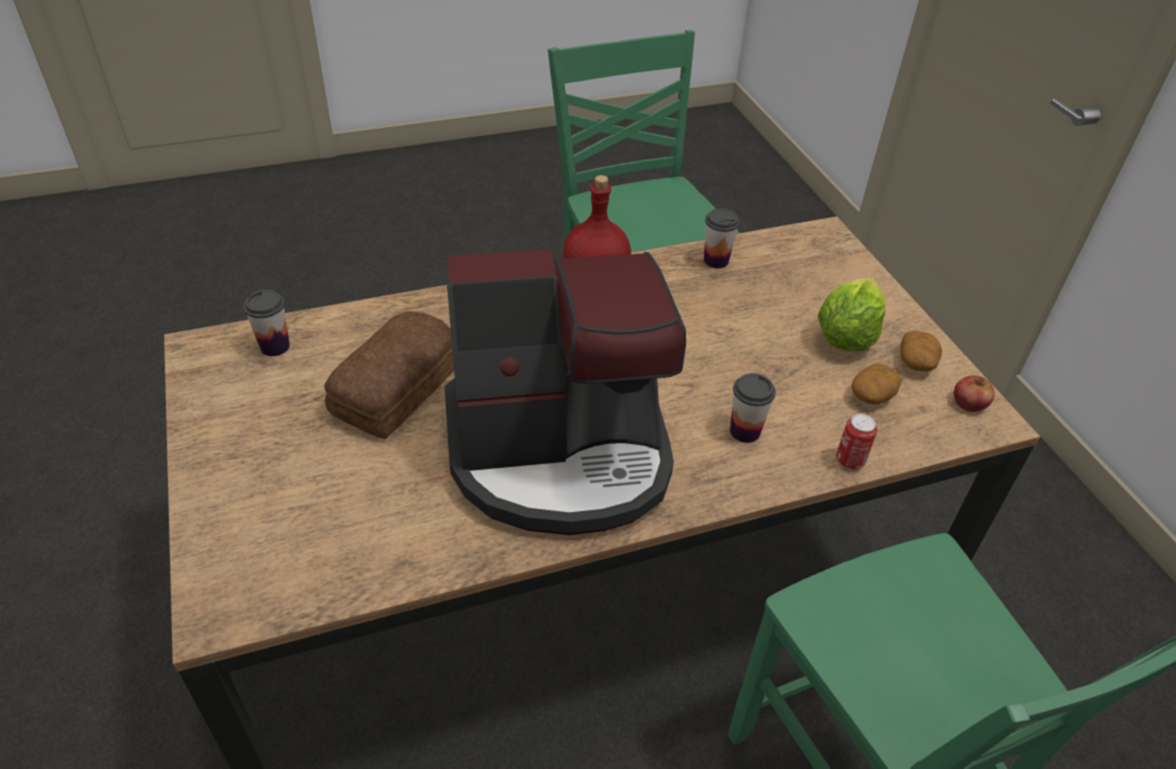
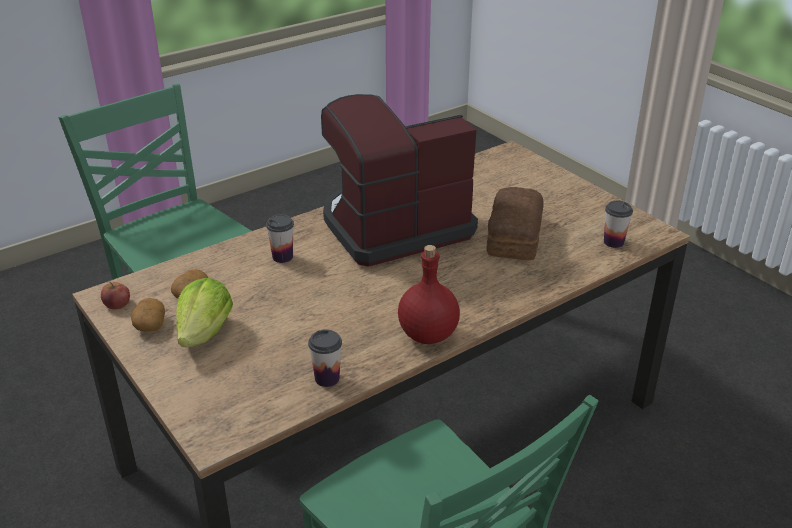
camera: 165 degrees right, 10 degrees down
can [836,414,877,470] -> none

